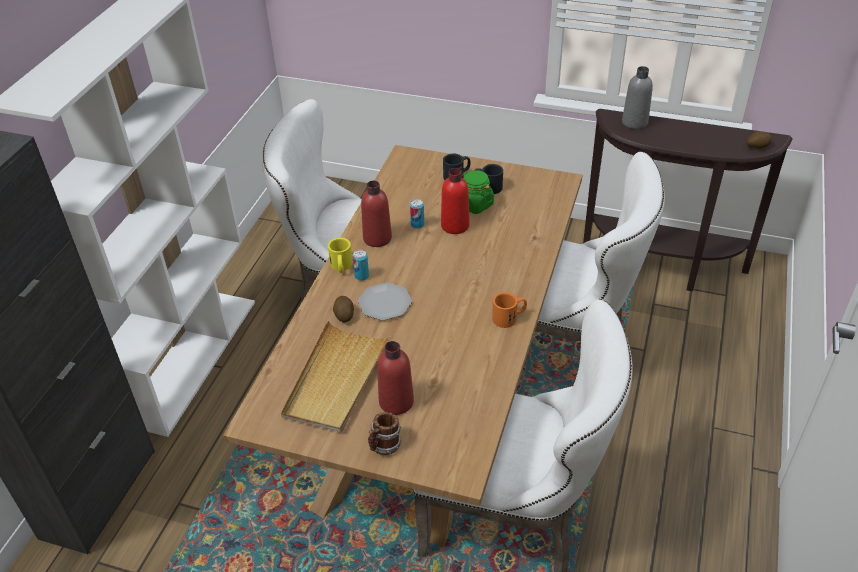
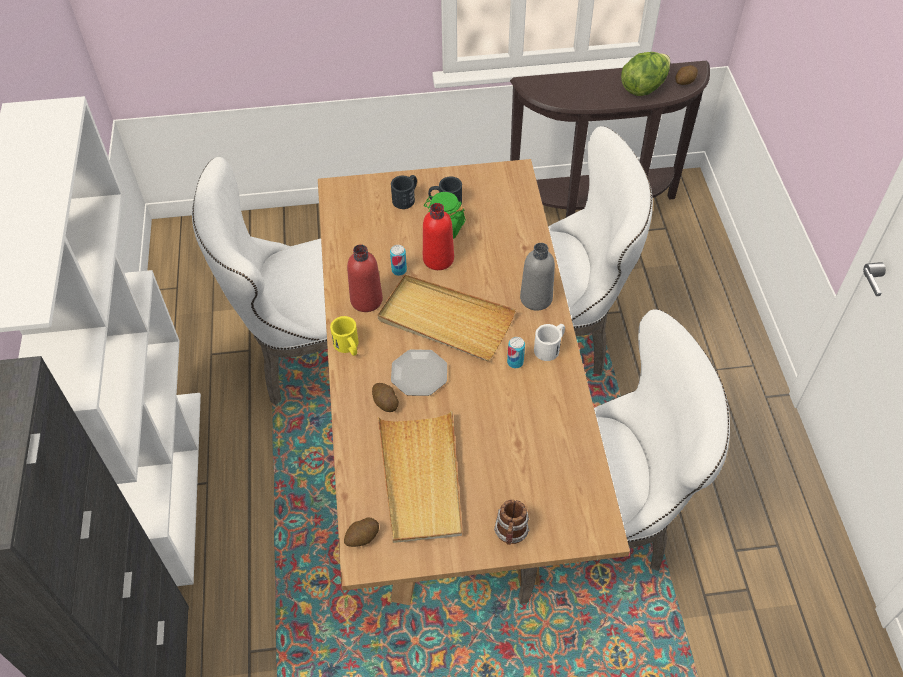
camera: 25 degrees left, 10 degrees up
can [352,250,369,281] -> can moved to [507,337,525,368]
red bottle [377,341,414,415] -> none
orange mug [492,292,527,328] -> white mug [534,324,565,361]
grey bottle [622,66,653,129] -> grey bottle moved to [520,243,555,311]
none -> potato [344,517,379,547]
none -> beige tray [378,274,516,361]
none -> lettuce [621,52,670,96]

